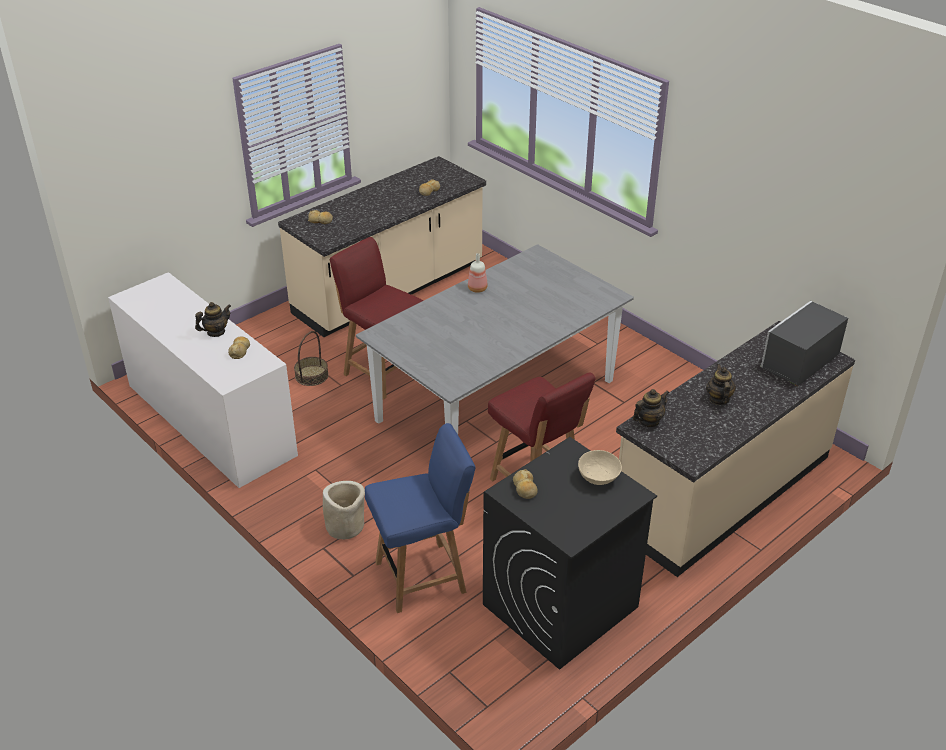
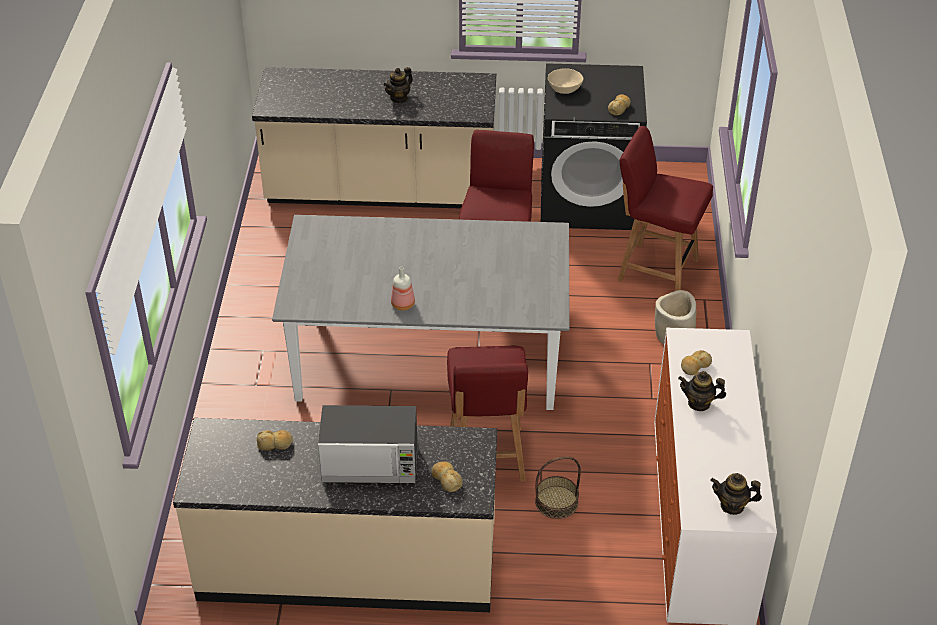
camera: 135 degrees left, 5 degrees up
blue chair [365,423,475,613] -> red chair [618,126,713,291]
teapot [633,389,669,427] -> teapot moved to [710,473,762,515]
microwave [760,301,848,386] -> microwave moved to [318,405,418,483]

